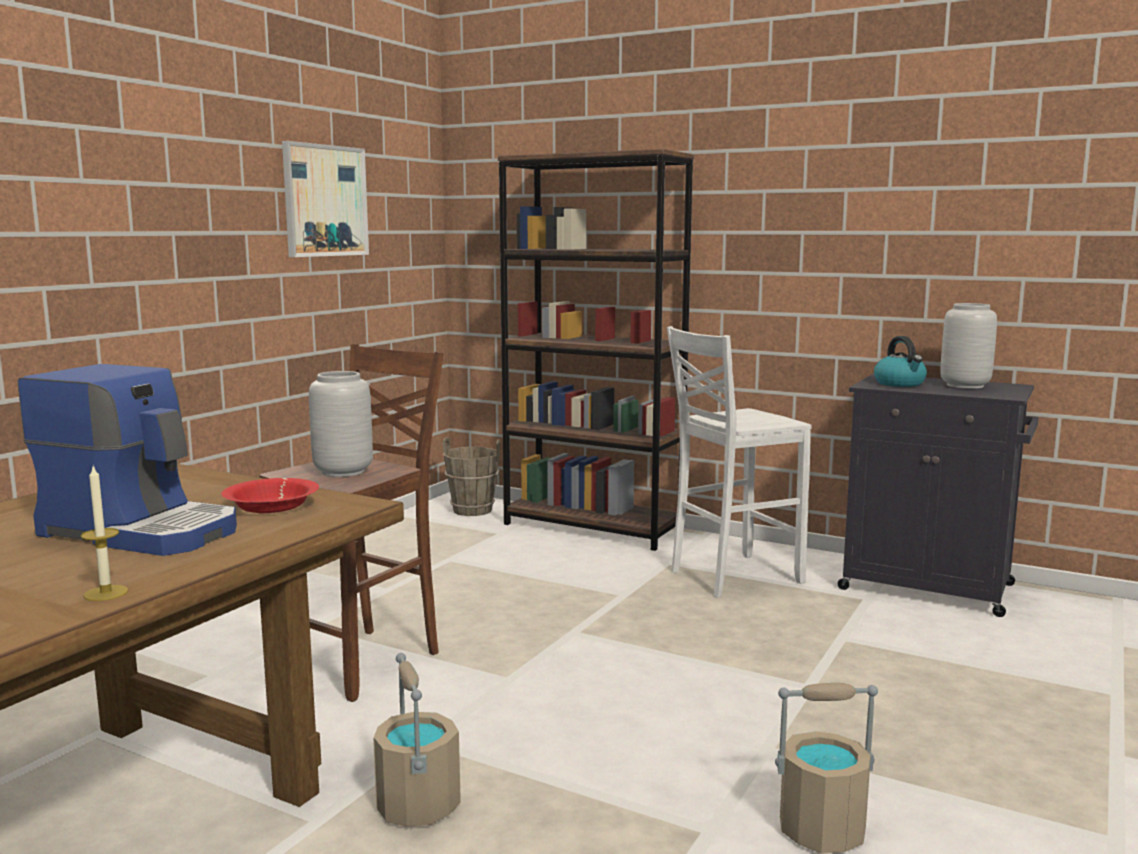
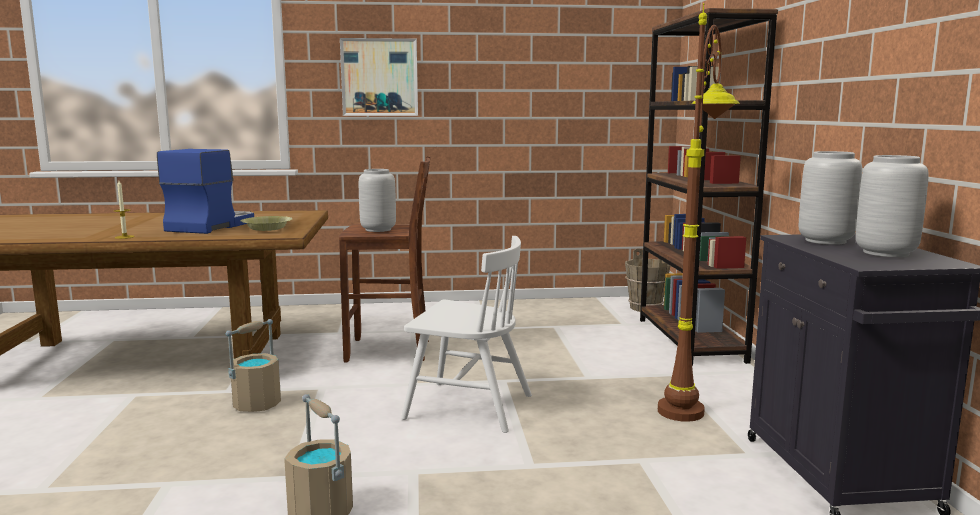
camera: 55 degrees right, 0 degrees up
coffee machine [18,364,237,556] -> coffee machine turned 150 degrees counterclockwise [157,149,254,234]
red bowl [221,478,319,513] -> yellow bowl [241,216,293,231]
picture [282,141,369,257] -> picture moved to [340,38,418,116]
white stool [667,326,812,598] -> brown floor lamp [658,3,740,422]
kettle [874,336,927,387] -> grey vase [799,151,862,245]
none -> white chair [401,236,532,433]

